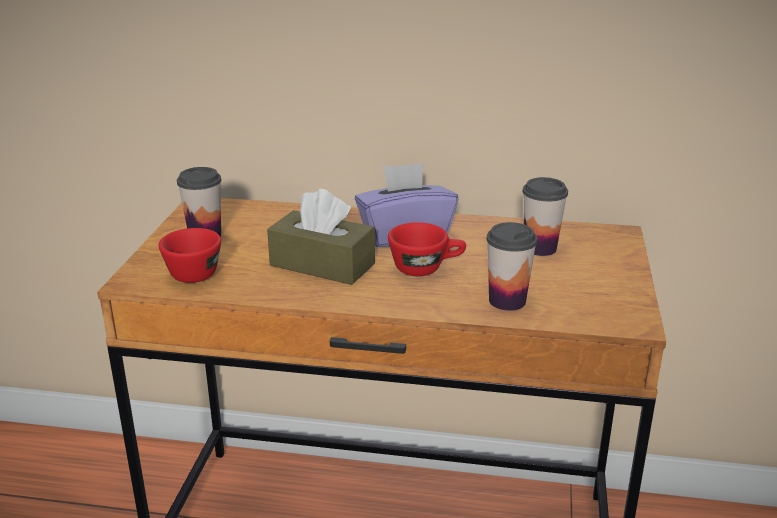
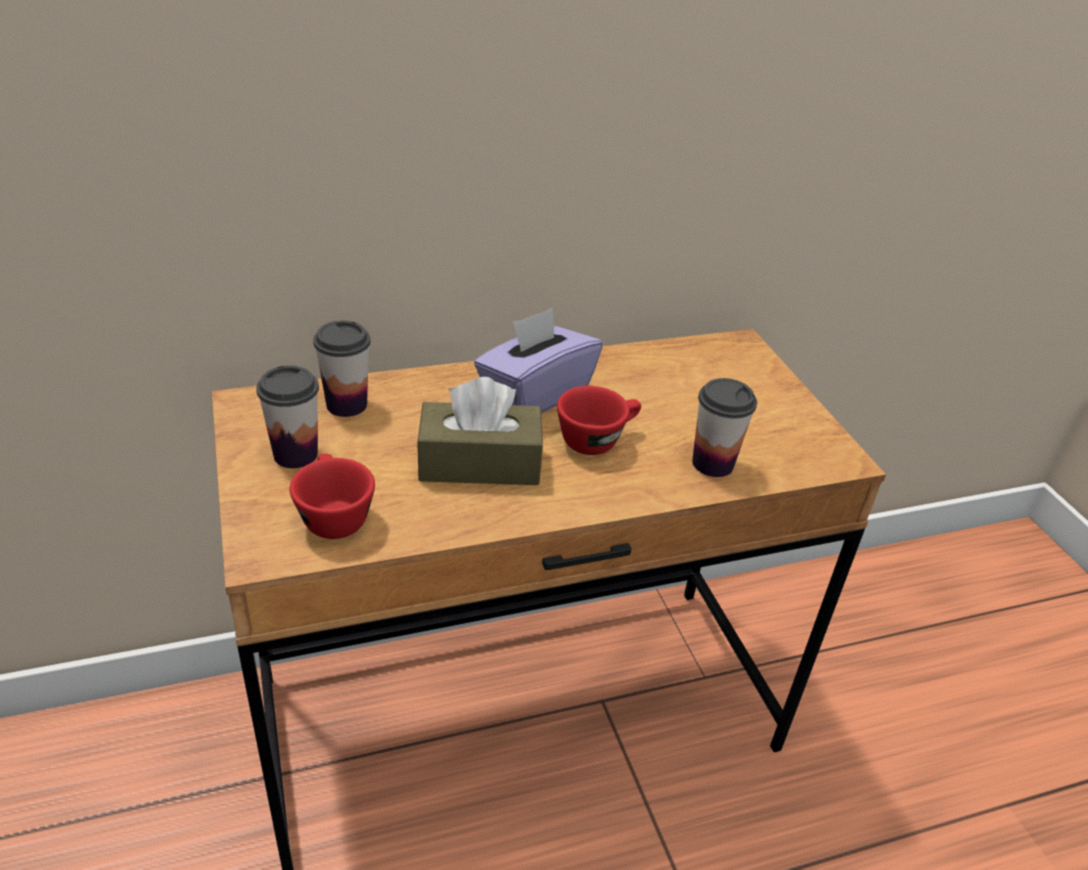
camera: 30 degrees left, 10 degrees up
cup [523,177,568,256] -> cup moved to [313,320,371,417]

